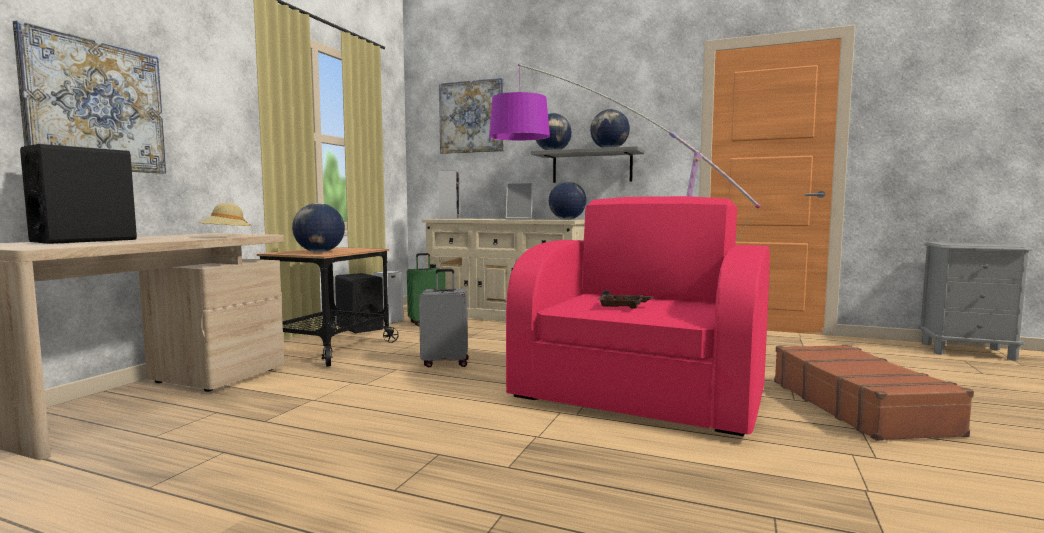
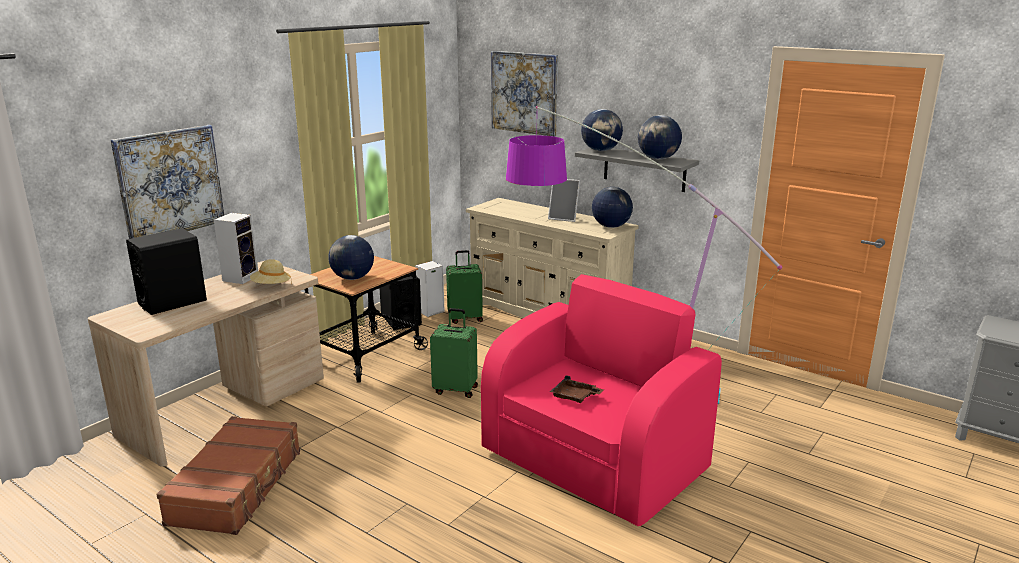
camera: 15 degrees right, 15 degrees up
grey suitcase [419,269,469,367] -> green suitcase [430,308,478,398]
speaker [438,171,461,219] -> speaker moved to [214,213,258,284]
brown suitcase [774,344,974,441] -> brown suitcase moved to [156,416,300,535]

